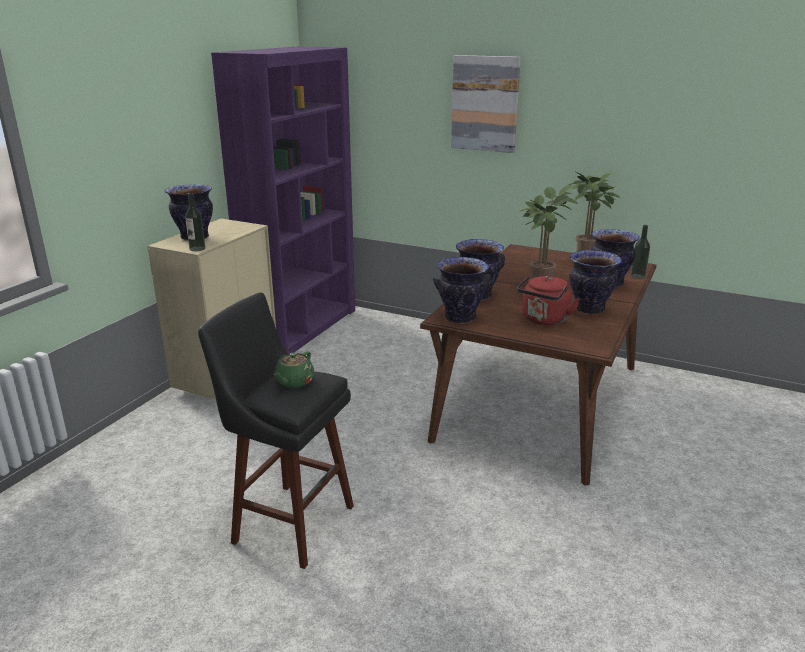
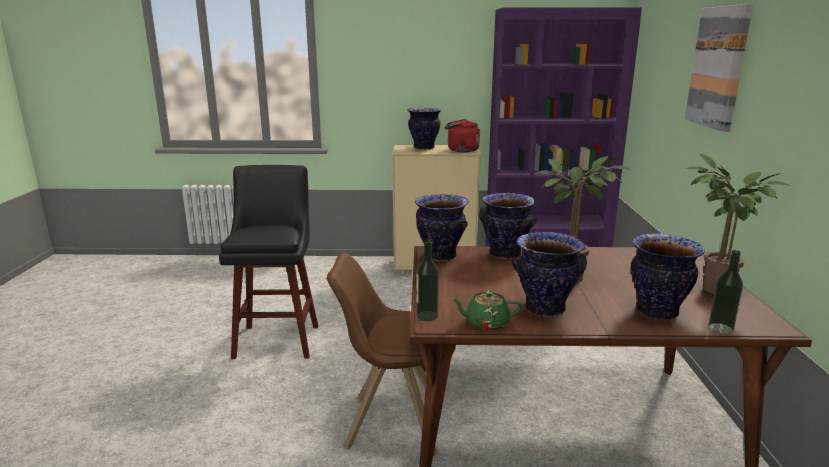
camera: 65 degrees right, 5 degrees down
bottle [185,193,205,251] -> bottle moved to [416,240,439,321]
green teapot [274,351,315,388] -> green teapot moved to [452,291,522,330]
red kettle [517,275,580,325] -> red kettle moved to [445,119,480,152]
none -> brown chair [327,253,437,456]

